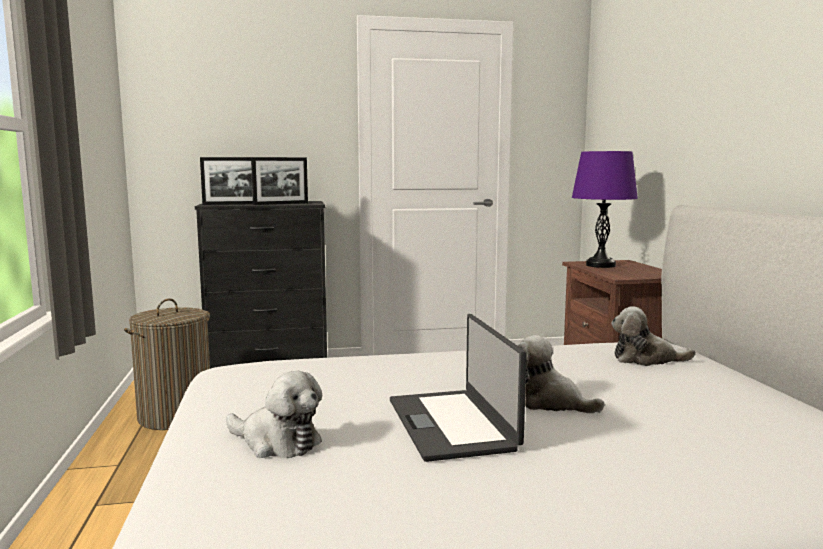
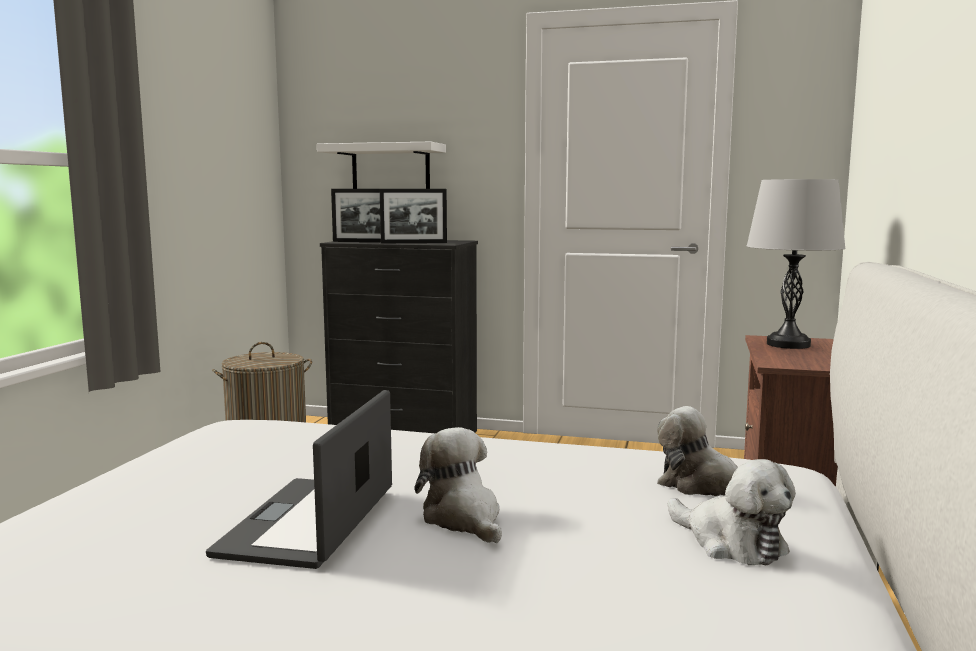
camera: 25 degrees right, 0 degrees up
plush toy [226,371,322,458] -> plush toy moved to [668,459,796,566]
purple table lamp [572,151,638,268] -> grey table lamp [747,179,846,349]
none -> white shelf [317,142,446,189]

